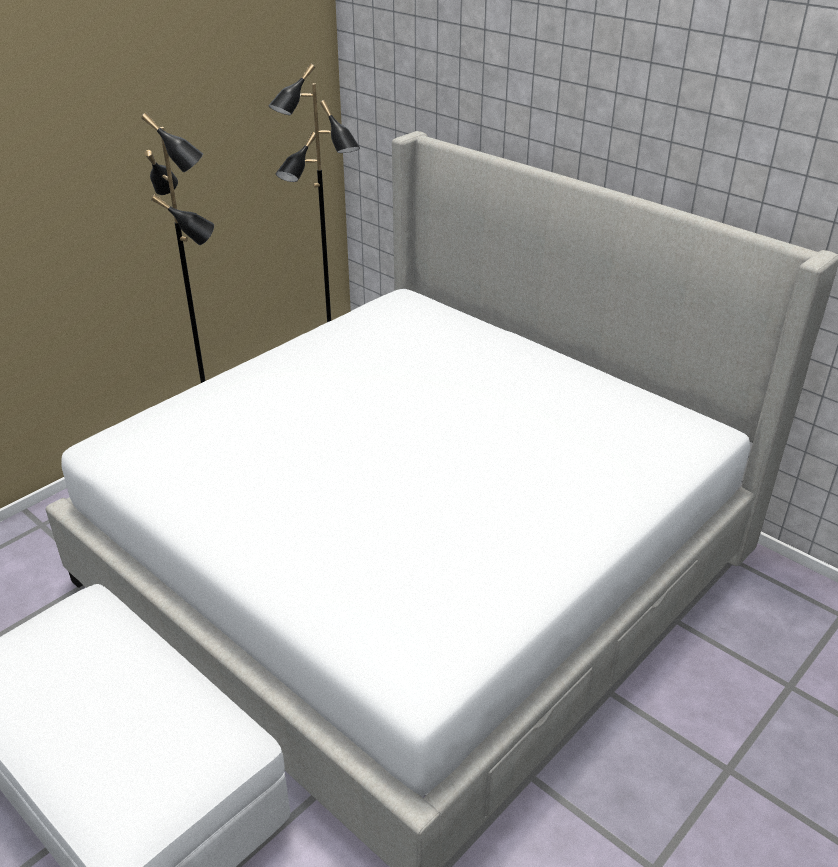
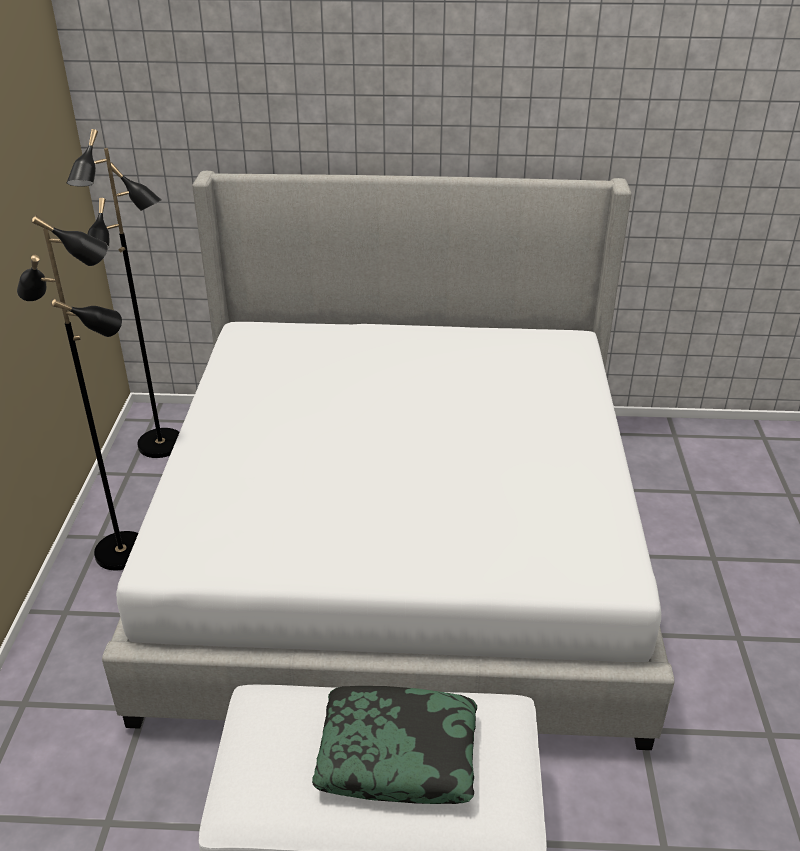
camera: 40 degrees left, 0 degrees up
none -> pillow [312,686,477,804]

